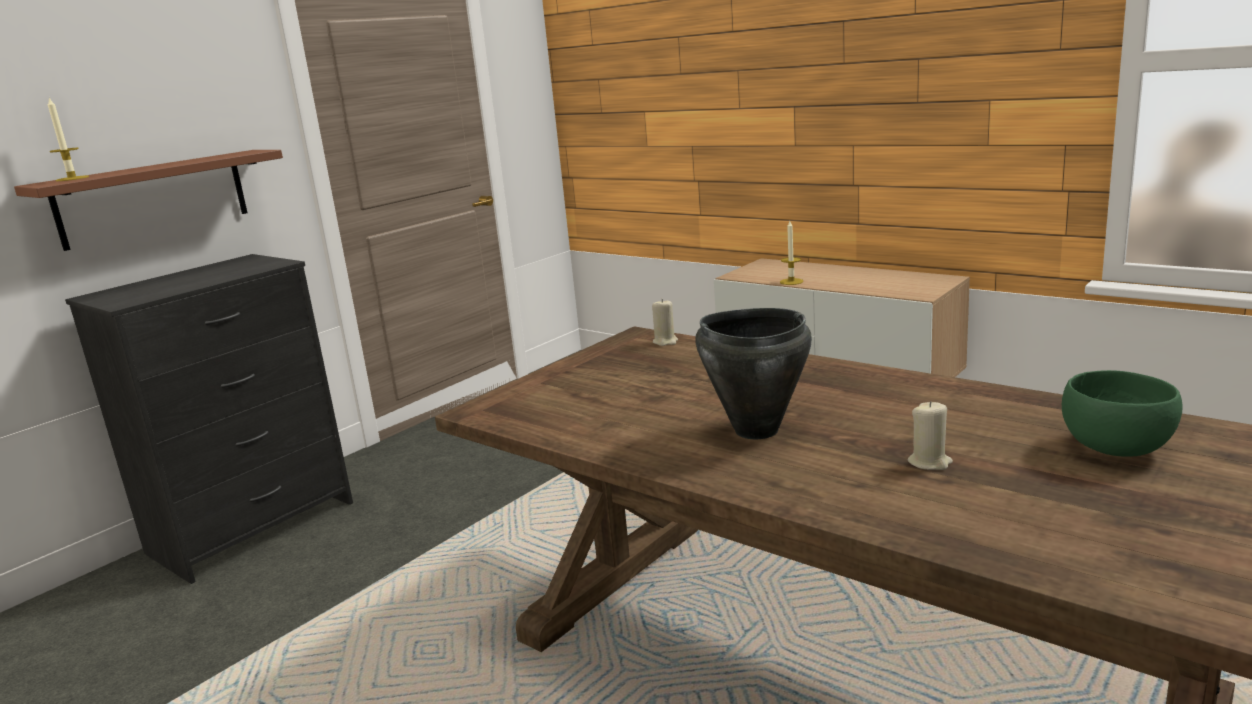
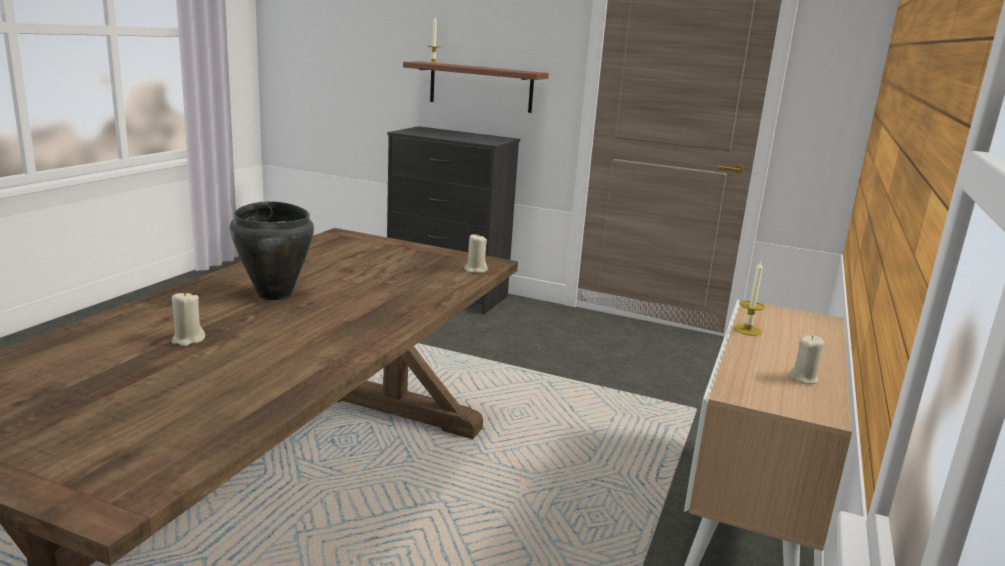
camera: 70 degrees right, 0 degrees up
green bowl [1062,370,1183,457] -> none
none -> beige candle [789,335,824,384]

